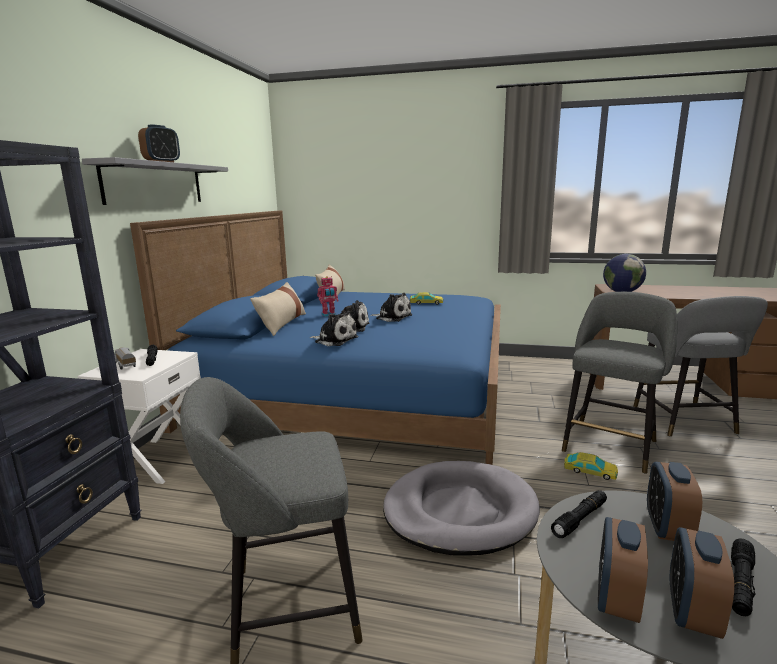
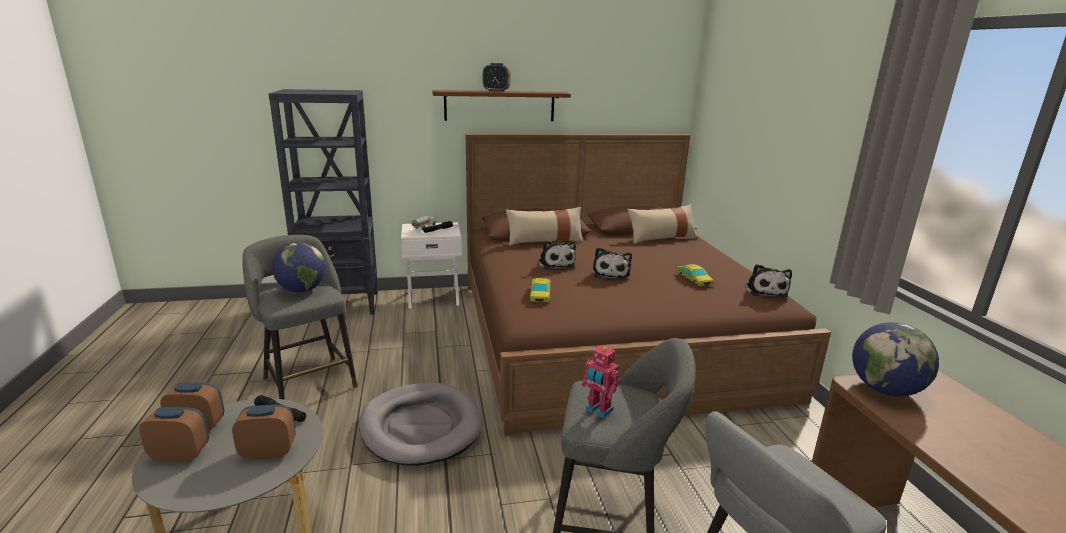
camera: 65 degrees right, 5 degrees up
grey shelf [82,157,228,205] -> brown shelf [432,90,571,121]
blue bed [130,211,501,465] -> brown bed [466,134,831,435]
plush toy [310,311,358,346] -> plush toy moved to [745,264,792,297]
toy robot [317,276,339,317] -> toy robot moved to [581,345,621,418]
toy car [564,452,618,480] -> toy car moved to [530,278,550,302]
black flashlight [731,539,756,616] -> none
none -> globe [272,243,326,292]

